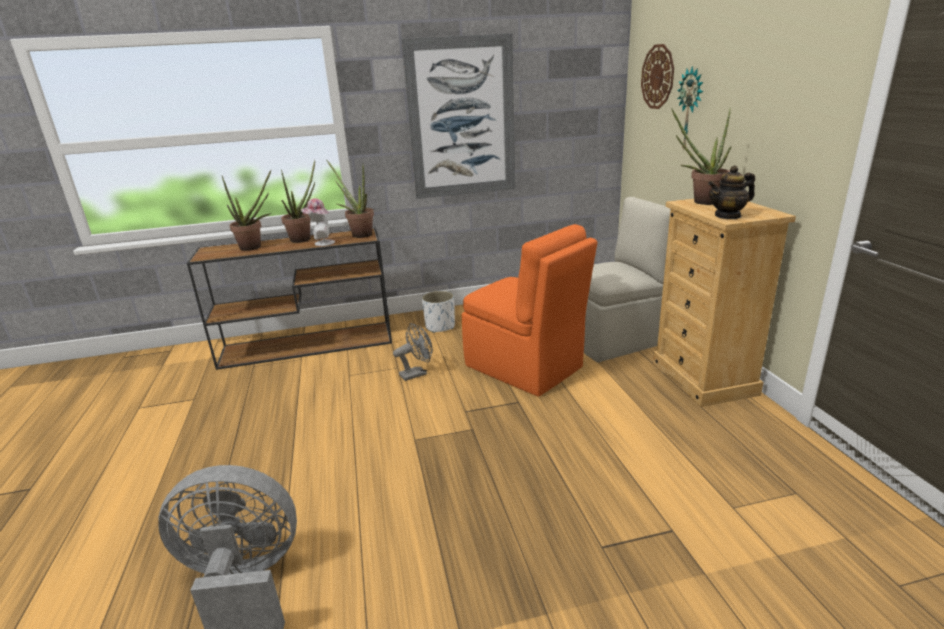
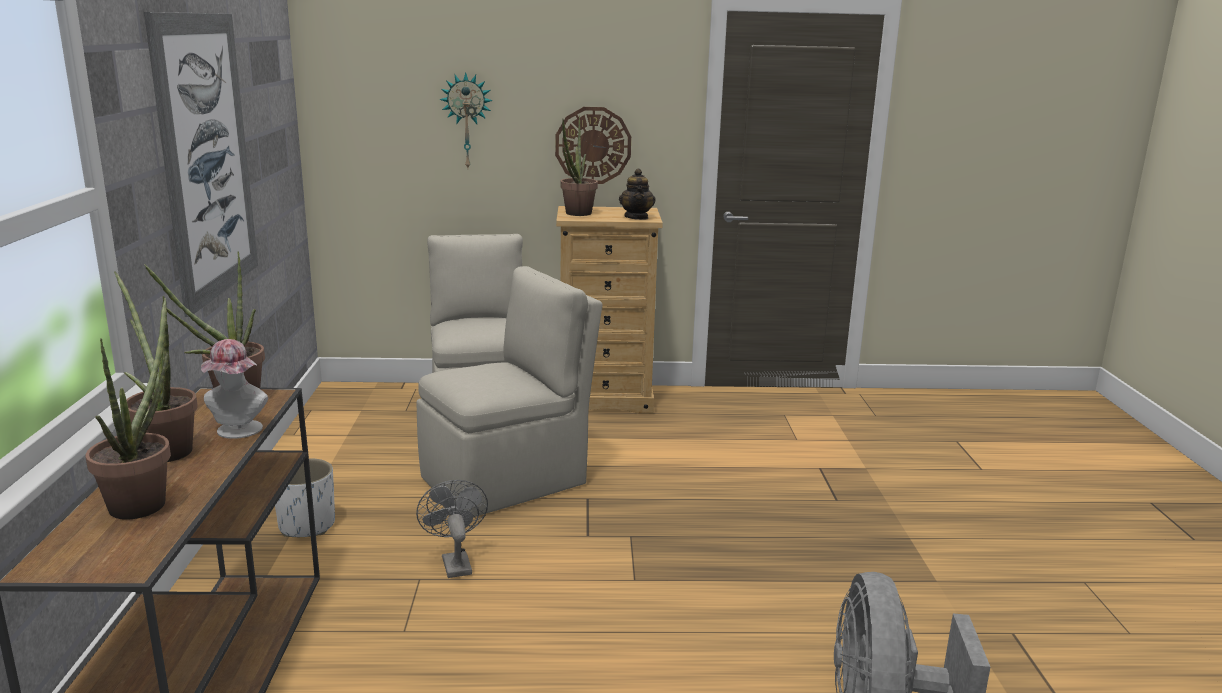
camera: 80 degrees left, 5 degrees down
orange chair [462,224,598,397] -> beige chair [416,266,602,517]
wall clock [641,44,674,109] -> wall clock moved to [555,107,631,184]

